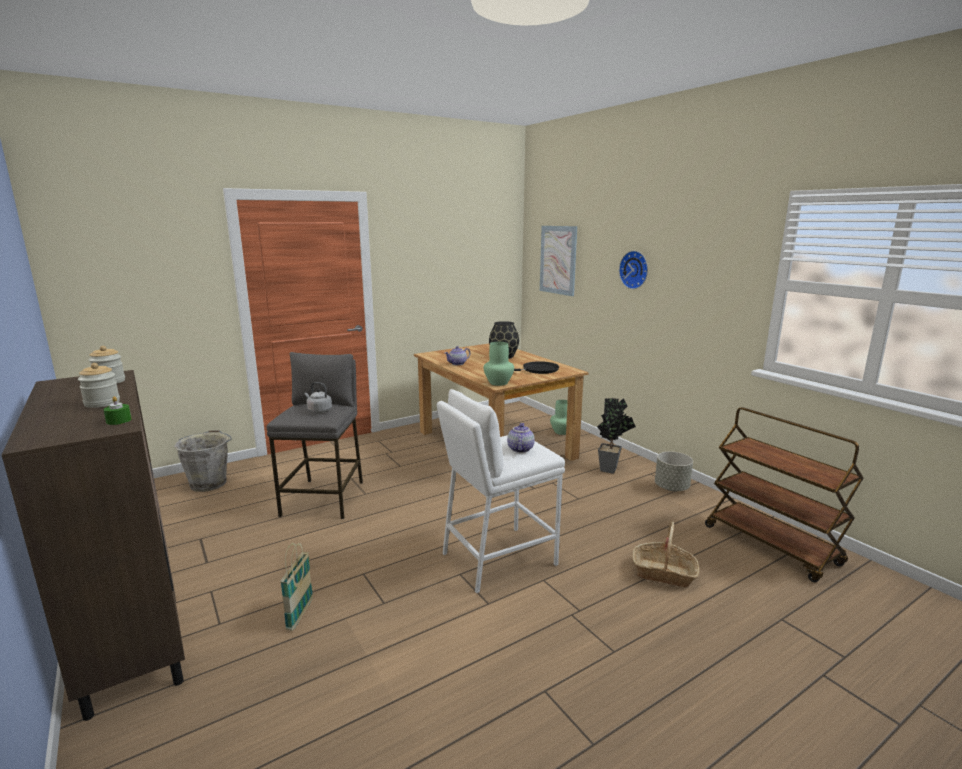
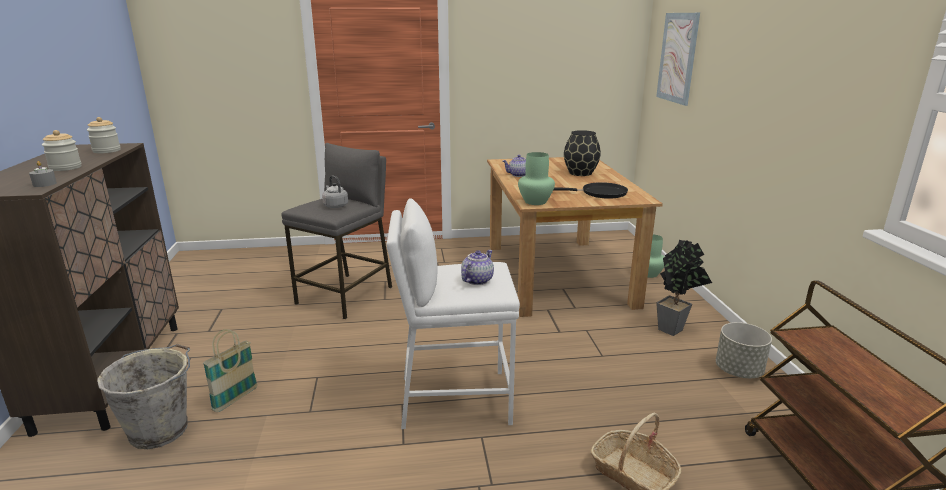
camera: 25 degrees right, 5 degrees up
green candle [103,396,132,425] -> grey candle [29,161,57,187]
grey bucket [174,430,232,492] -> grey bucket moved to [97,344,190,449]
wall clock [619,251,648,289] -> none

